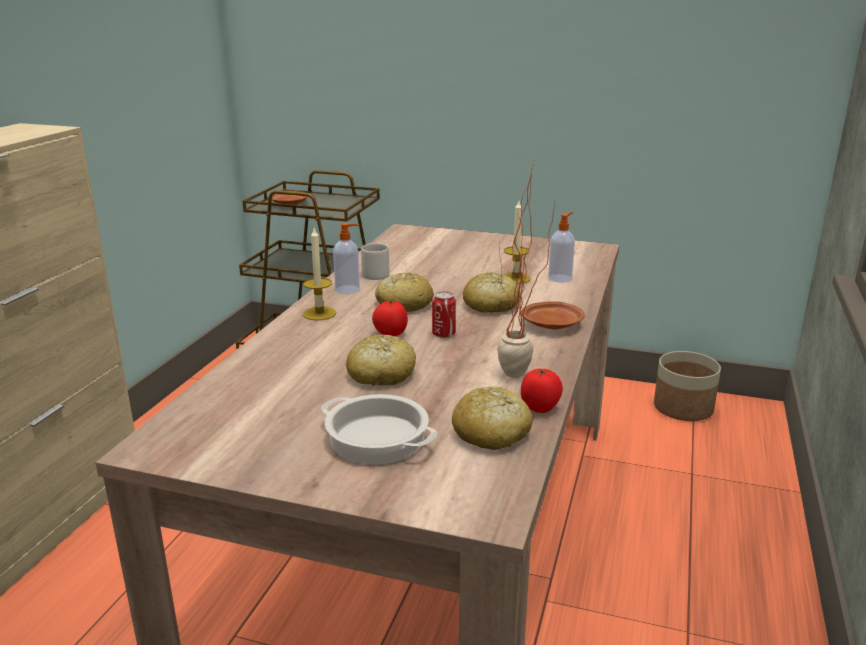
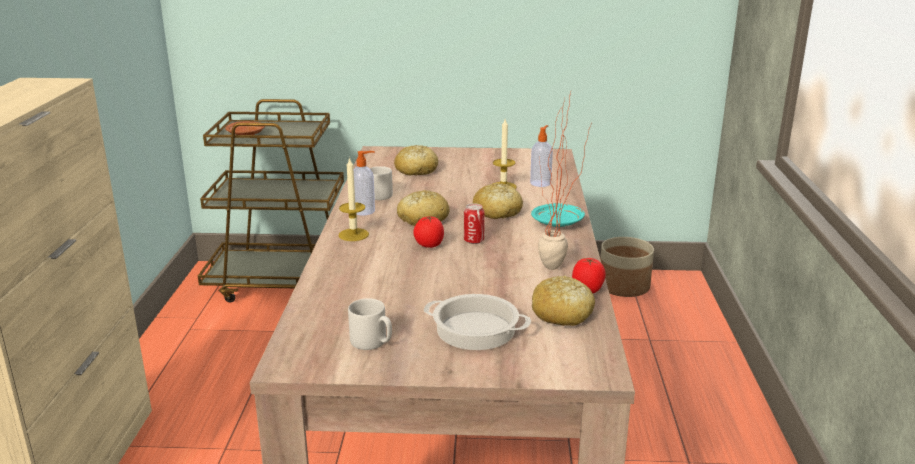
camera: 15 degrees left, 0 degrees up
bread [346,335,416,386] -> bread moved to [394,145,438,176]
brown plate [521,301,585,329] -> turquoise plate [531,203,585,227]
none -> grey mug [348,298,392,350]

